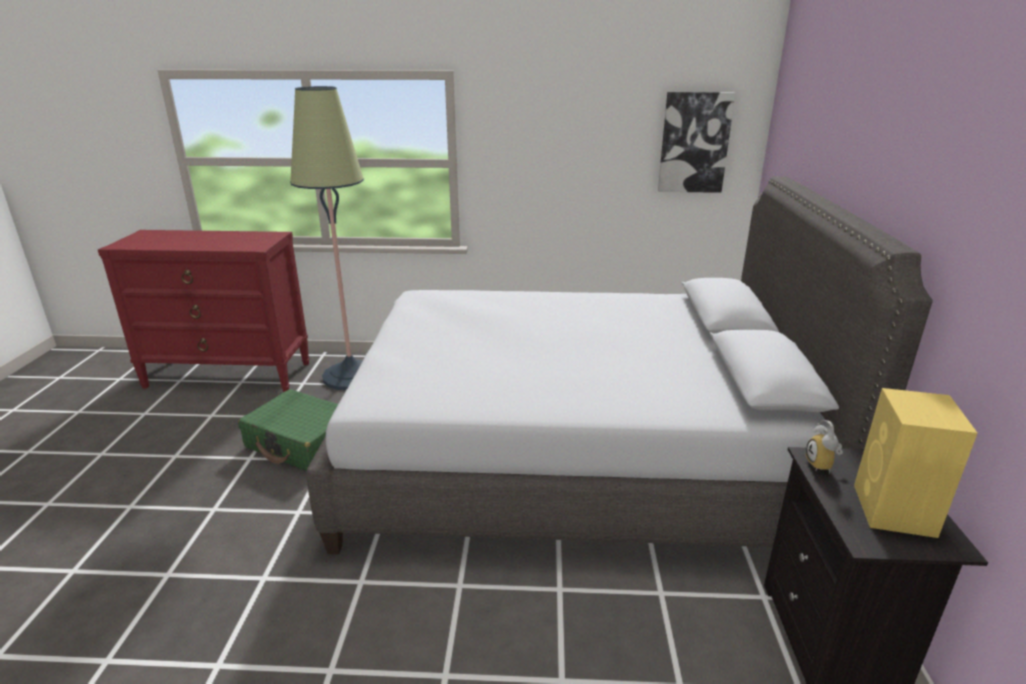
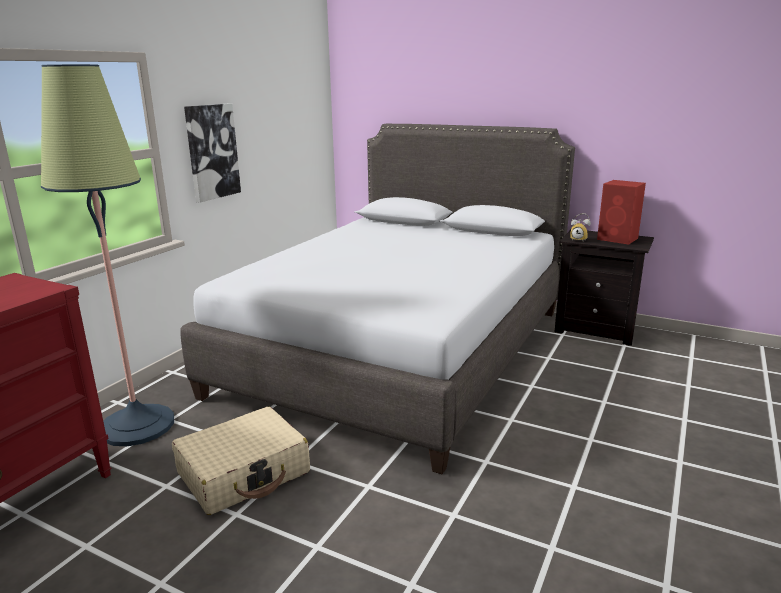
camera: 65 degrees left, 5 degrees down
green suitcase [238,389,338,471] -> beige suitcase [172,407,310,515]
picture [658,92,735,193] -> picture moved to [184,104,241,203]
yellow speaker [854,388,977,538] -> red speaker [597,180,646,245]

